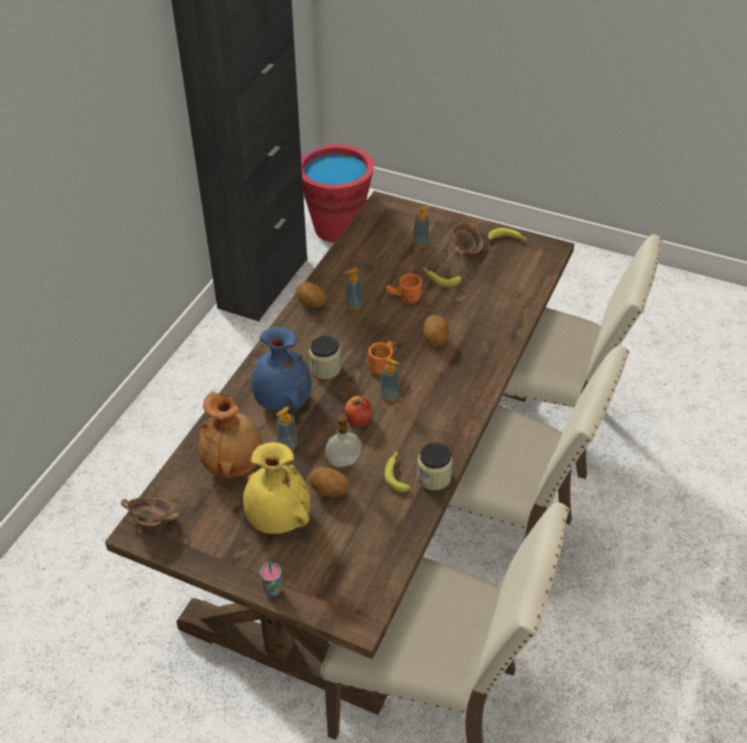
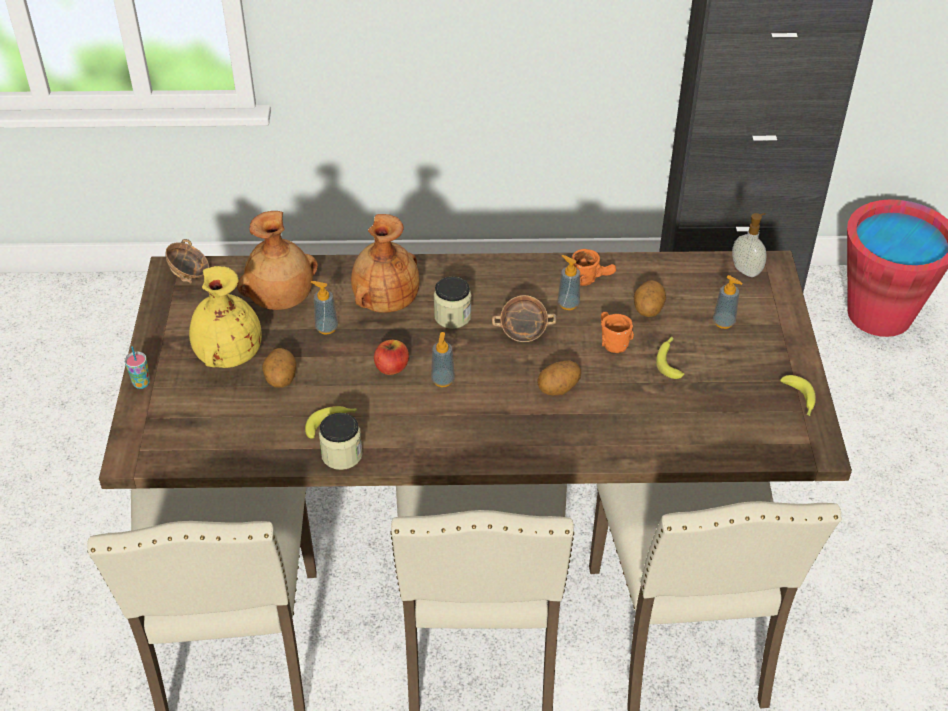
camera: 65 degrees right, 0 degrees up
blue vase [251,327,312,411] -> brown vase [351,214,420,313]
potato [296,282,327,308] -> potato moved to [634,280,666,317]
soap dispenser [325,411,362,467] -> soap dispenser moved to [732,213,767,277]
orange mug [365,341,393,375] -> orange mug moved to [572,249,616,286]
bowl [453,223,483,255] -> bowl moved to [492,295,556,342]

